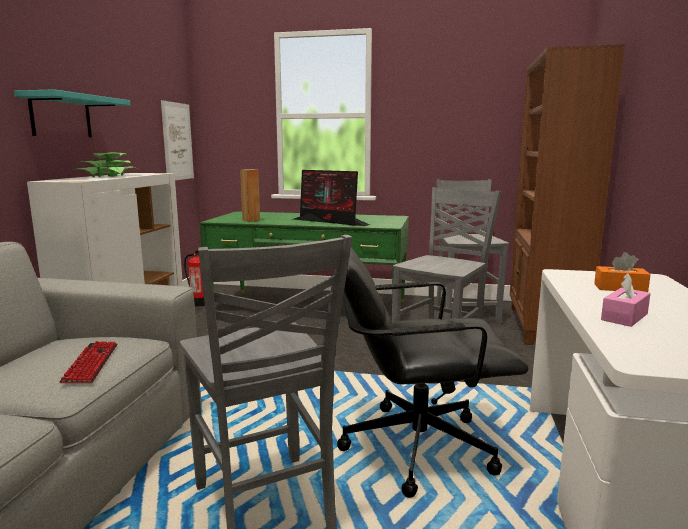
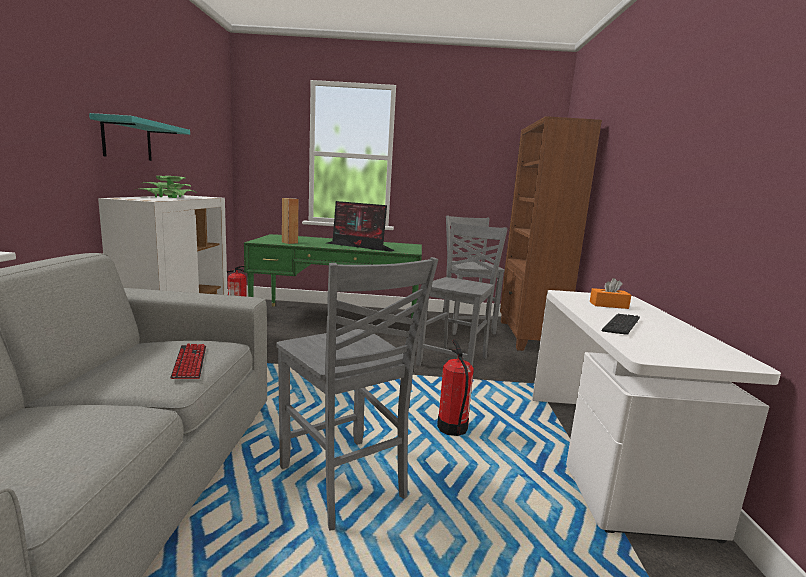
camera: 10 degrees left, 0 degrees up
picture [161,100,194,180] -> none
black office chair [337,247,529,498] -> fire extinguisher [437,340,474,436]
pink tissue box [601,273,651,327] -> keyboard [602,314,640,335]

